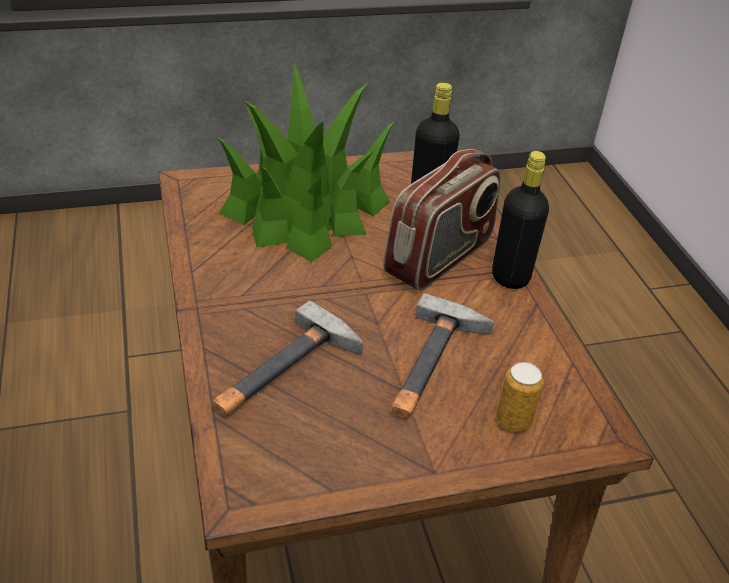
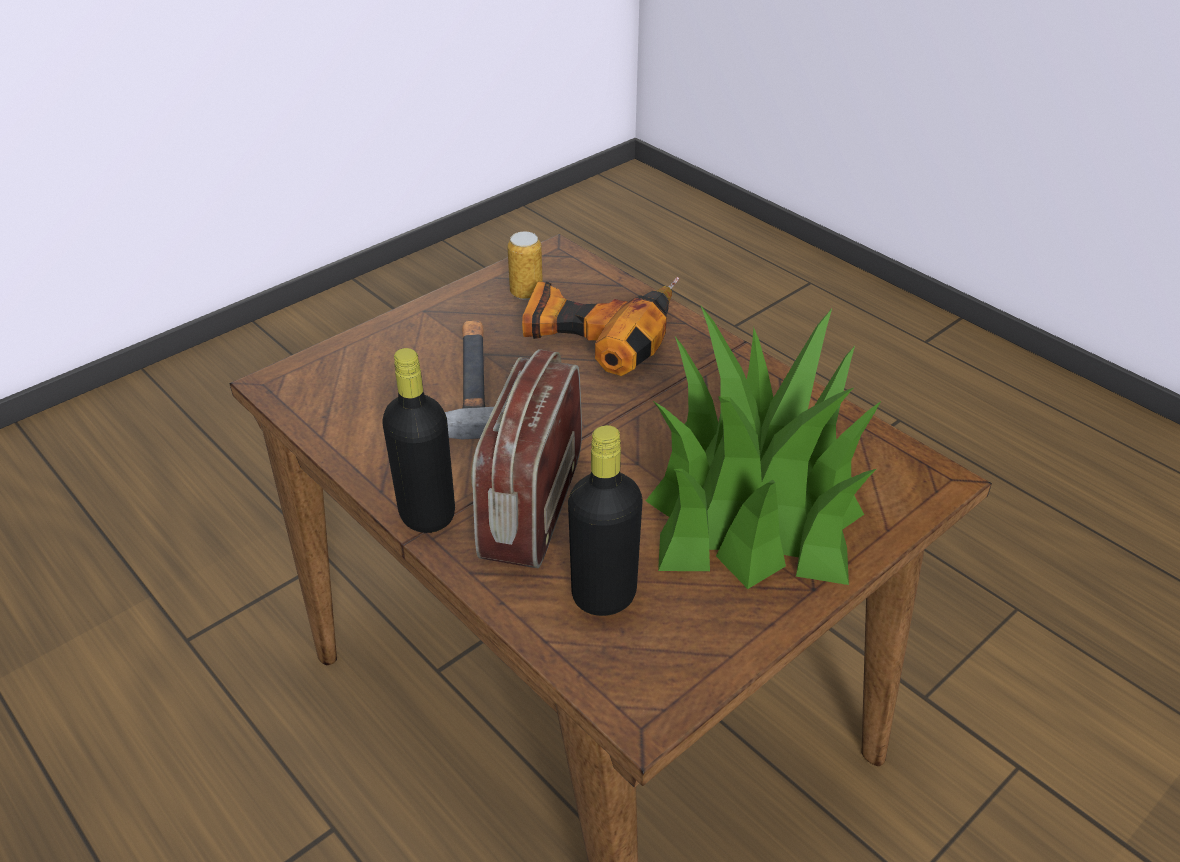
camera: 155 degrees right, 0 degrees up
hammer [212,301,363,416] -> power drill [522,277,679,376]
can [497,362,544,432] -> can moved to [507,232,543,300]

